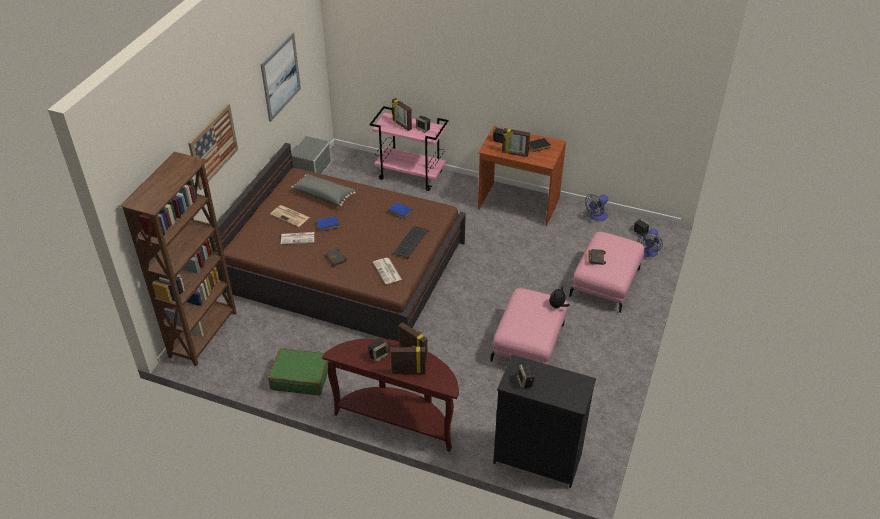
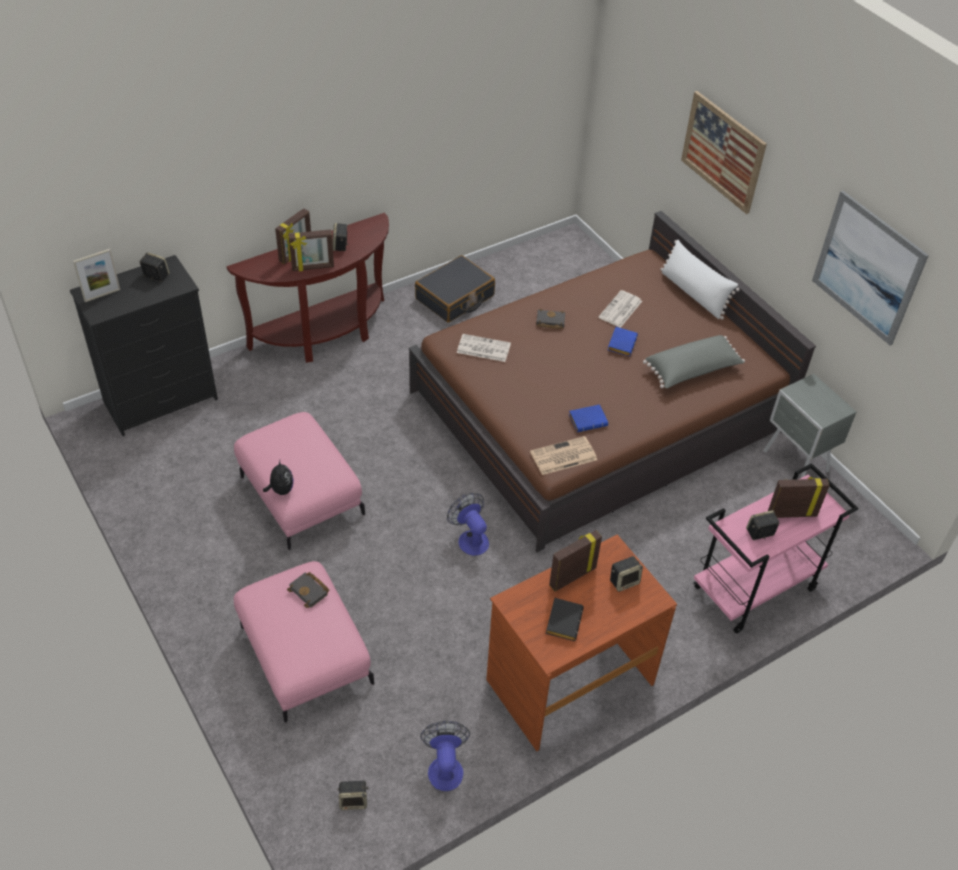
camera: 125 degrees right, 5 degrees up
brown bookcase [120,152,237,366] -> none
green suitcase [268,348,329,395] -> black suitcase [415,255,495,322]
newspaper [270,205,310,227] -> newspaper moved to [530,436,597,475]
keyboard [393,226,428,259] -> none
fan [638,228,663,257] -> fan moved to [447,493,489,556]
none -> picture frame [73,249,120,302]
none -> white pillow [660,240,740,320]

